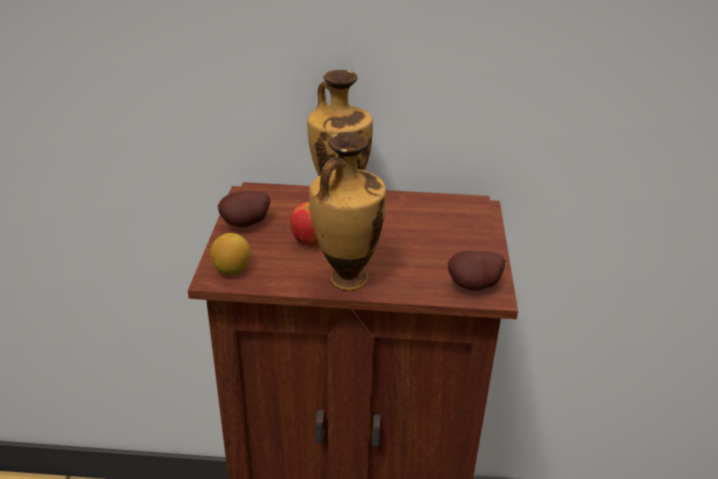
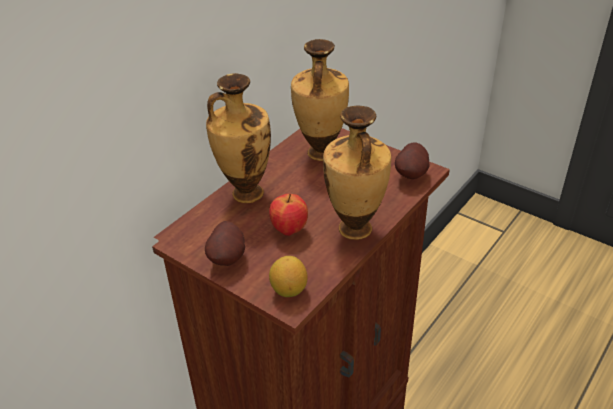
camera: 55 degrees left, 5 degrees up
none -> vase [291,39,349,161]

